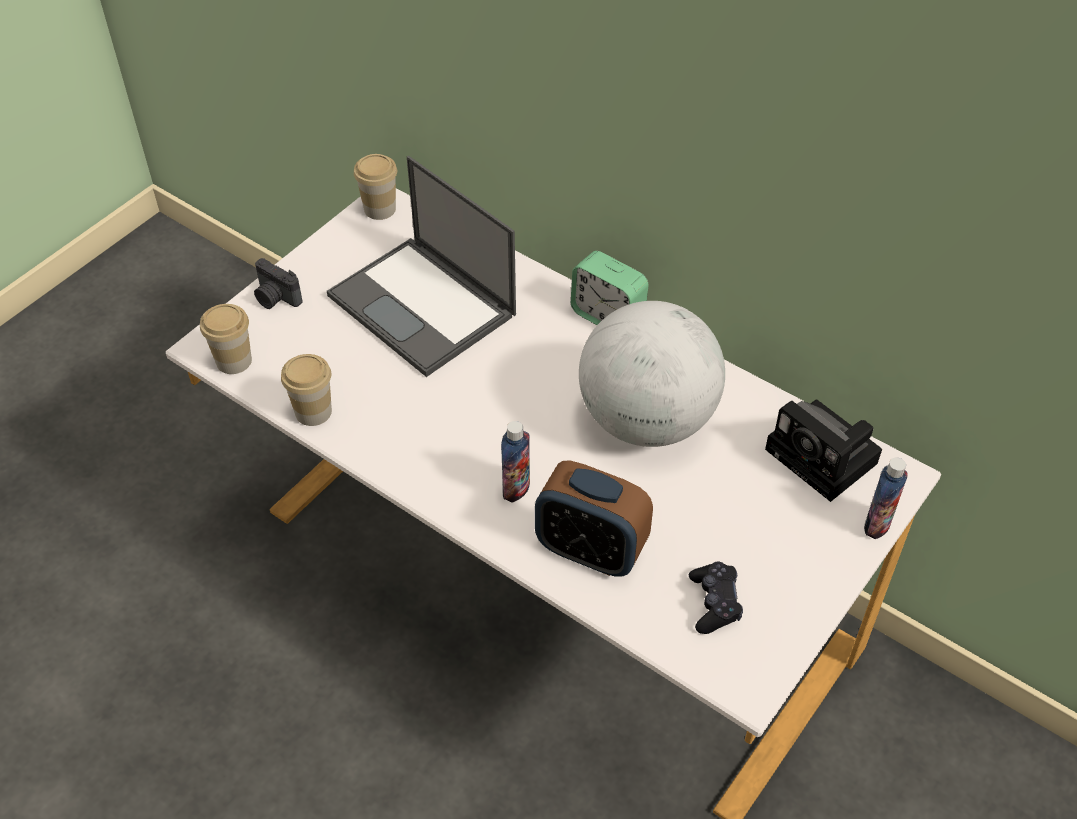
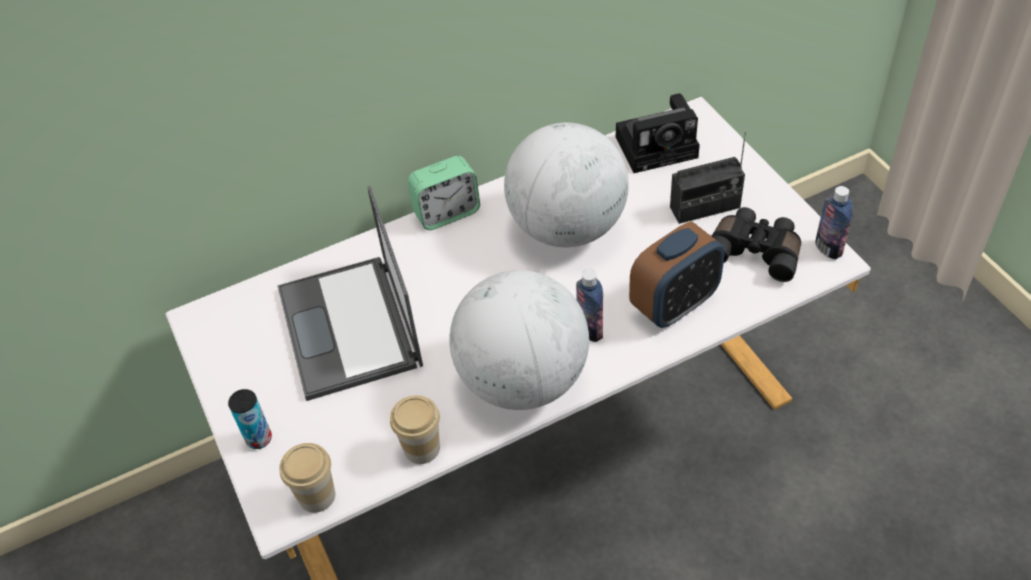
camera: 60 degrees left, 0 degrees up
camera [254,258,303,309] -> can [228,389,272,449]
laptop [327,156,516,377] -> laptop turned 90 degrees clockwise [277,186,423,401]
cup [354,154,397,220] -> none
black game controller [689,561,743,634] -> black binoculars [712,207,801,282]
bottle [864,457,908,539] -> bottle moved to [815,186,853,259]
none -> globe [449,270,589,410]
none -> radio [670,132,746,224]

